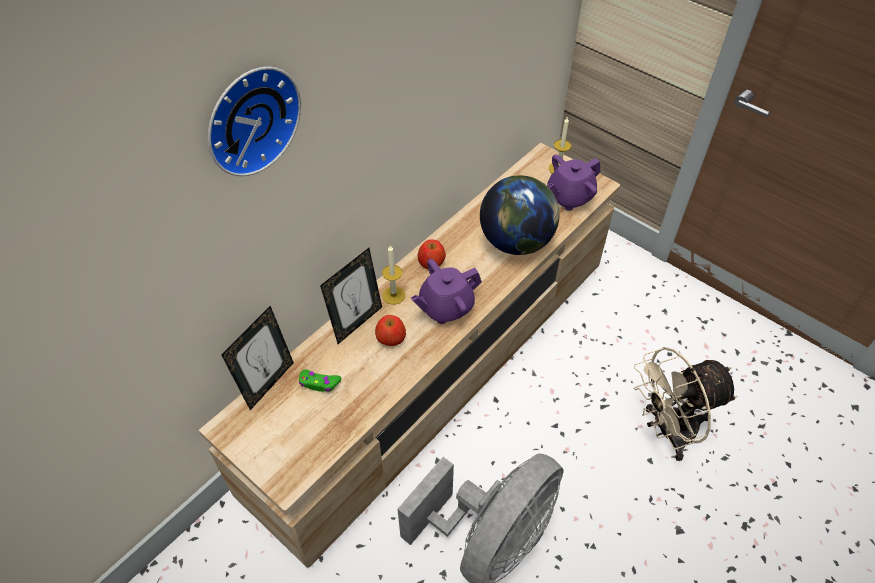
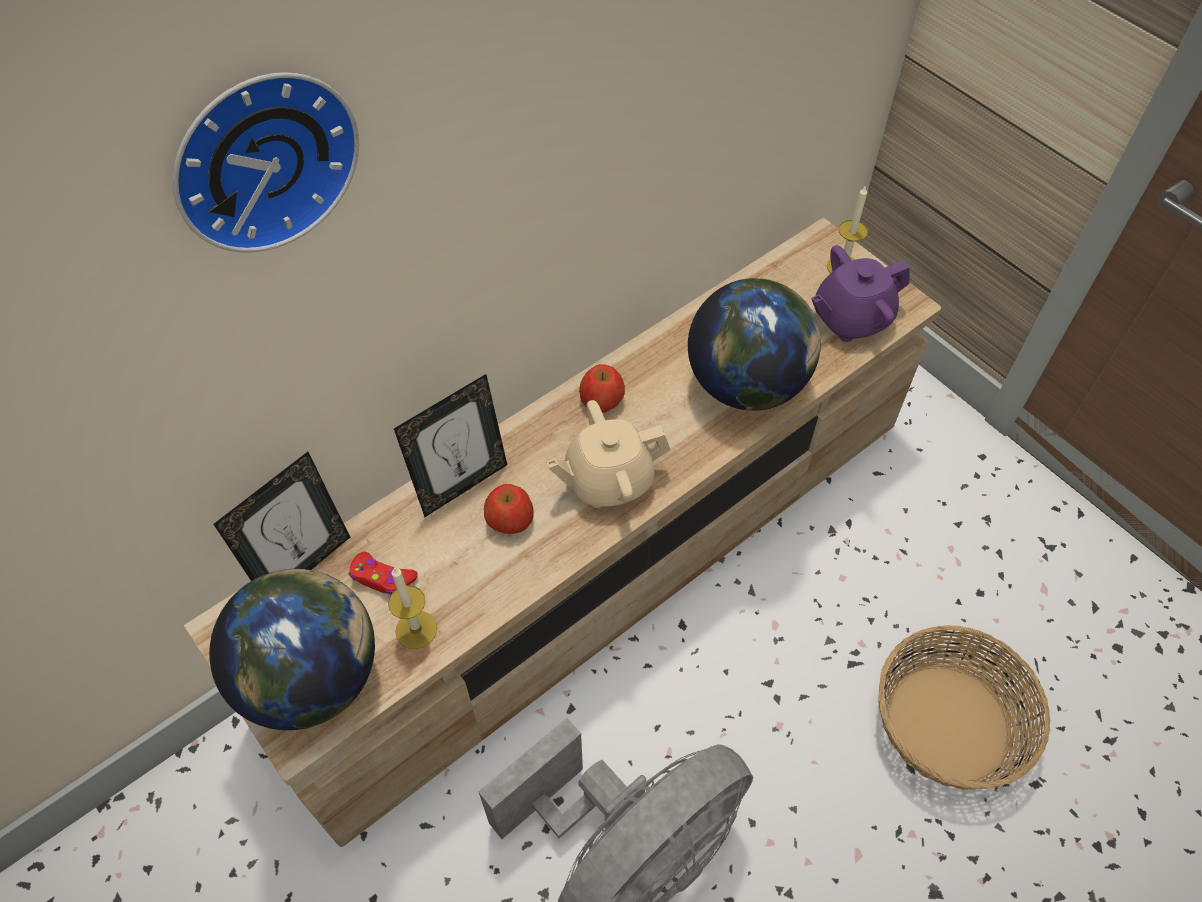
camera: 10 degrees right, 5 degrees up
green game controller [299,369,341,392] -> red game controller [349,552,418,595]
candle [382,245,405,305] -> candle moved to [388,567,437,649]
purple teapot [411,259,482,324] -> beige teapot [546,400,671,508]
beige fan [634,347,738,462] -> basket [878,625,1050,790]
none -> globe [209,569,375,730]

